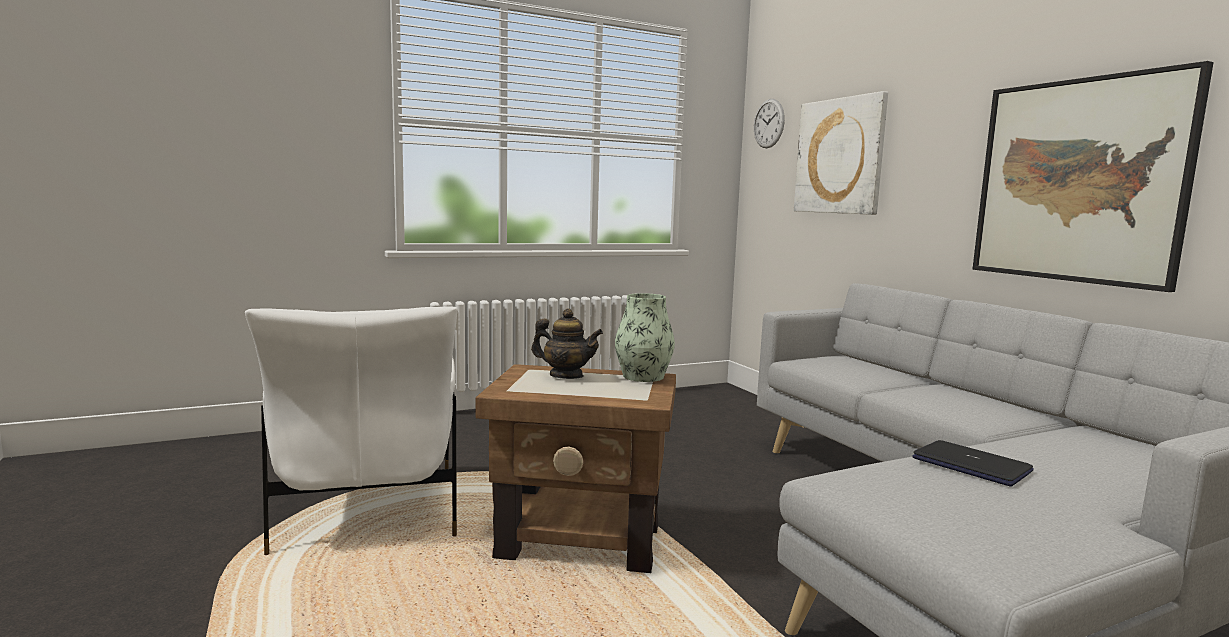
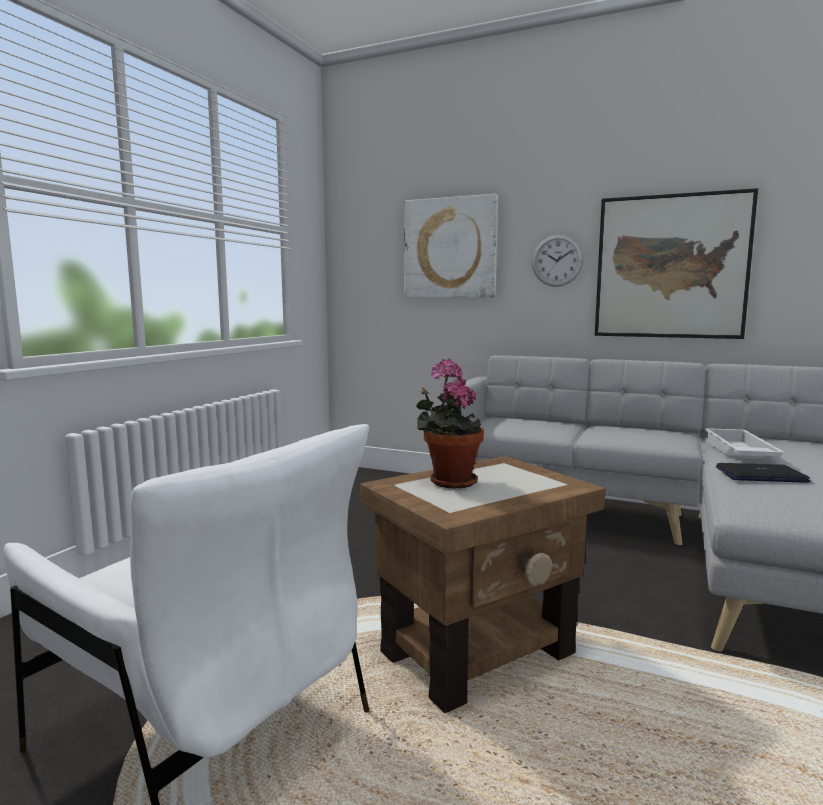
camera: 40 degrees left, 0 degrees up
teapot [531,309,603,379] -> potted plant [416,359,484,489]
vase [615,293,675,382] -> none
wall clock [754,99,785,148] -> wall clock moved to [532,235,584,287]
none -> white tray [704,428,785,456]

